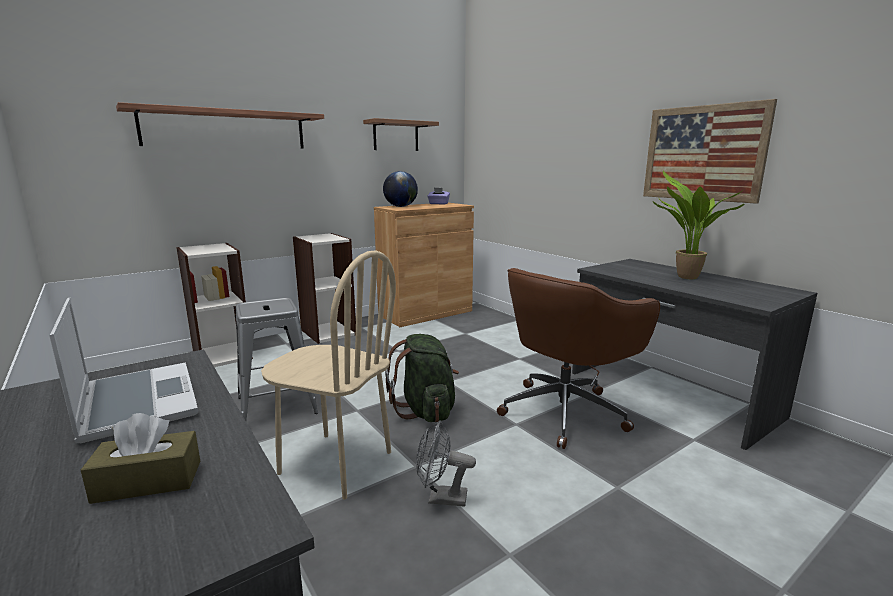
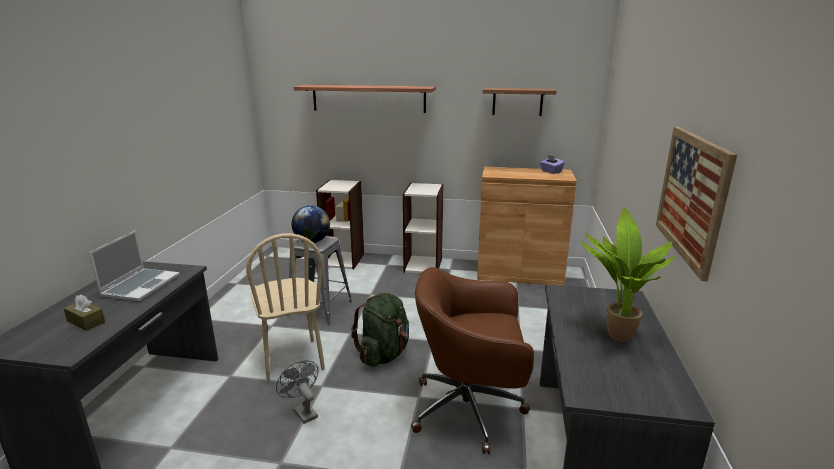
camera: 45 degrees right, 5 degrees up
globe [383,171,418,207] -> globe moved to [292,205,330,243]

